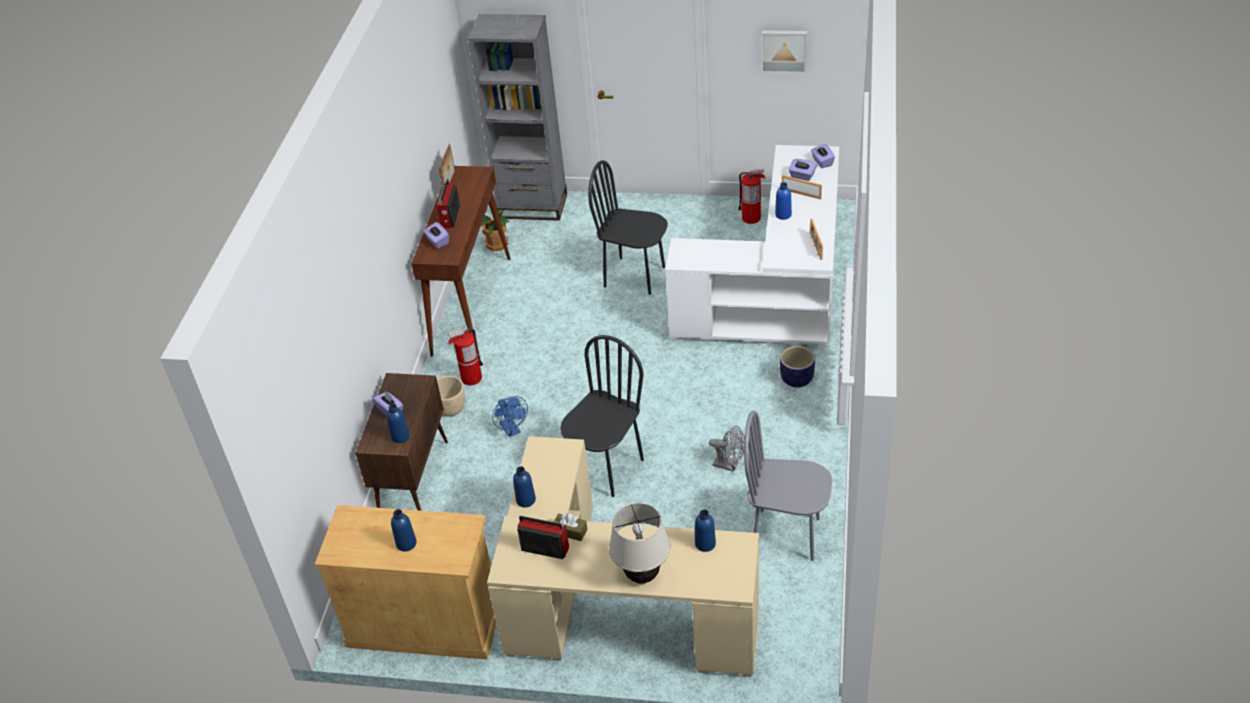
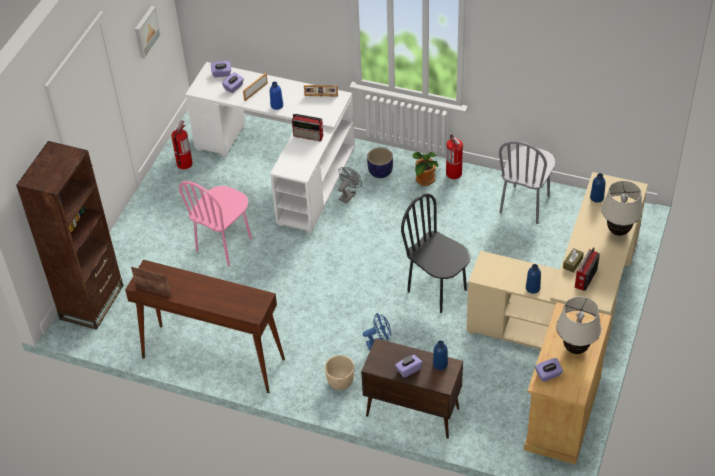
camera: 80 degrees left, 5 degrees up
blue bottle [391,509,417,552] -> beige table lamp [556,296,601,354]
purple tissue box [424,222,449,249] -> purple tissue box moved to [535,358,563,382]
radio [437,179,460,228] -> radio moved to [292,114,324,142]
fire extinguisher [448,328,483,385] -> fire extinguisher moved to [446,134,463,179]
grey bookcase [468,14,567,221] -> brown bookcase [16,141,123,330]
potted plant [481,210,510,251] -> potted plant moved to [412,152,438,186]
black chair [588,160,668,295] -> pink chair [179,181,252,266]
grey fan [709,426,745,472] -> grey fan moved to [338,167,362,203]

